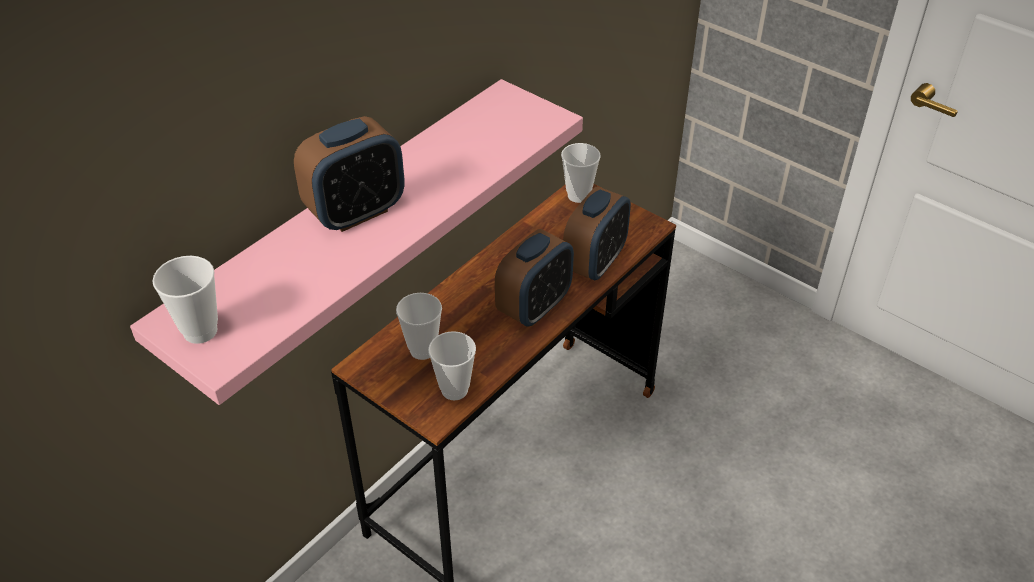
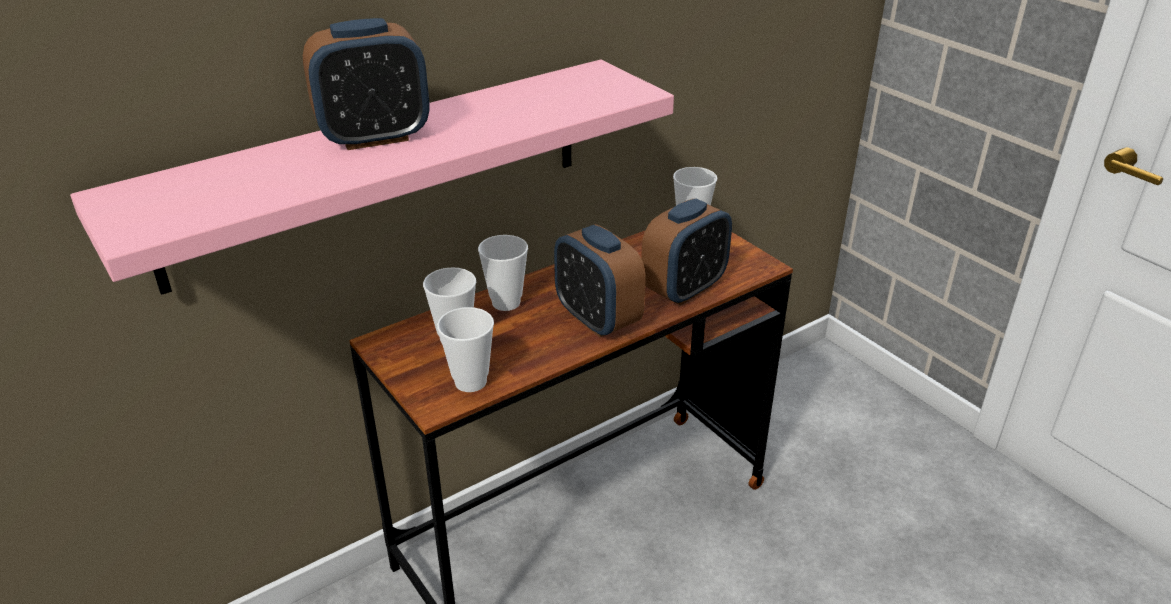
camera: 15 degrees right, 10 degrees down
cup [153,256,218,344] -> cup moved to [478,235,528,311]
alarm clock [495,229,574,327] -> alarm clock turned 90 degrees clockwise [554,224,646,337]

